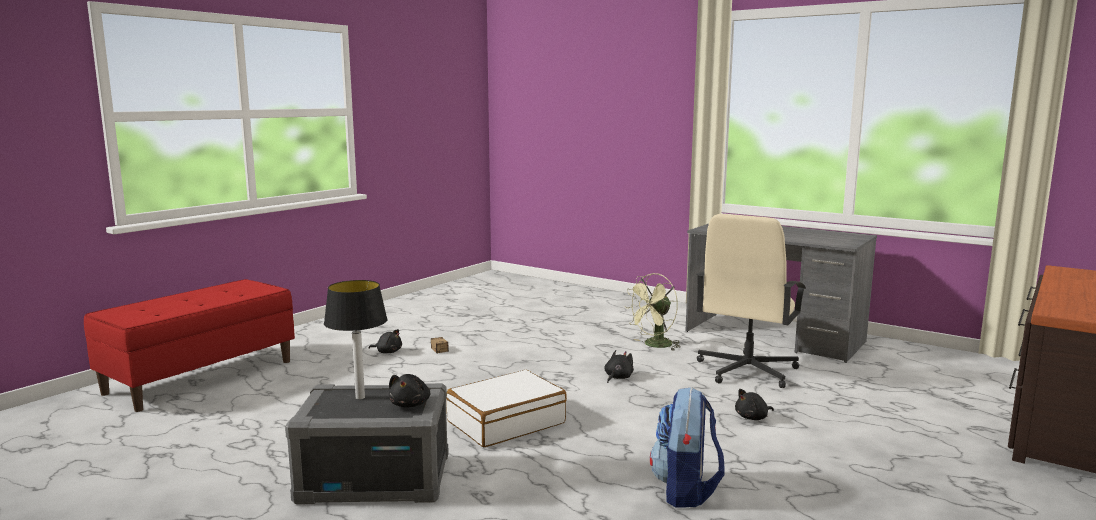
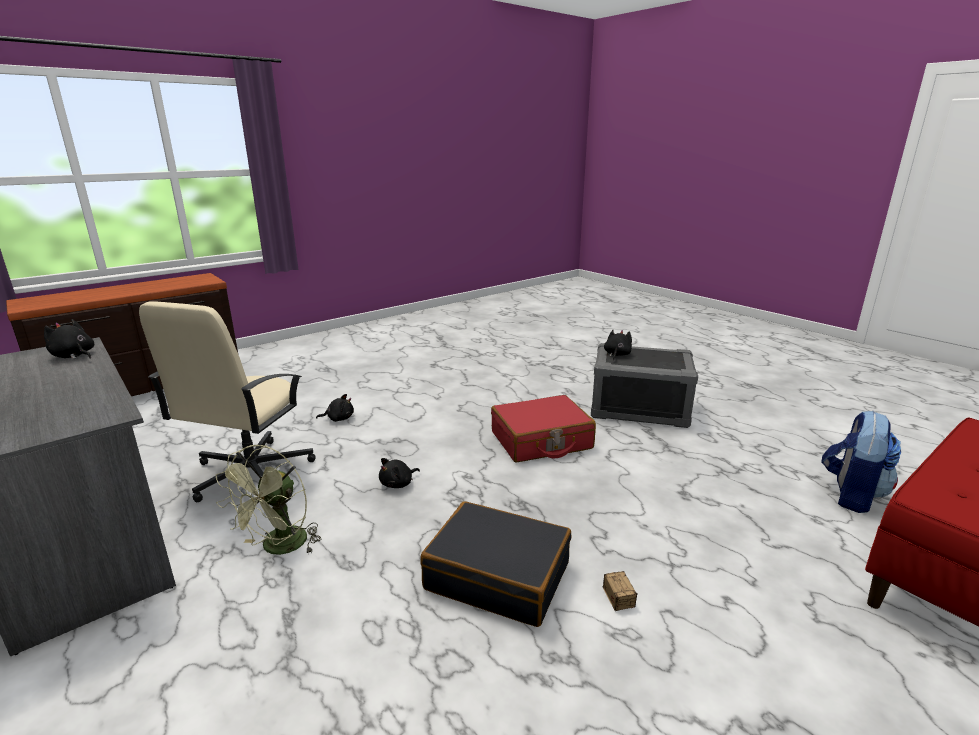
camera: 165 degrees left, 10 degrees up
table lamp [324,280,387,400] -> none
black plush toy [369,329,402,353] -> black plush toy moved to [44,319,94,359]
white suitcase [446,370,567,447] -> red suitcase [491,395,596,462]
green fan [624,273,681,350] -> green fan turned 135 degrees clockwise [215,445,322,555]
backpack [650,387,725,508] -> backpack moved to [821,410,901,513]
beige office chair [696,214,806,388] -> beige office chair turned 150 degrees clockwise [139,302,316,502]
none -> black suitcase [420,501,571,627]

